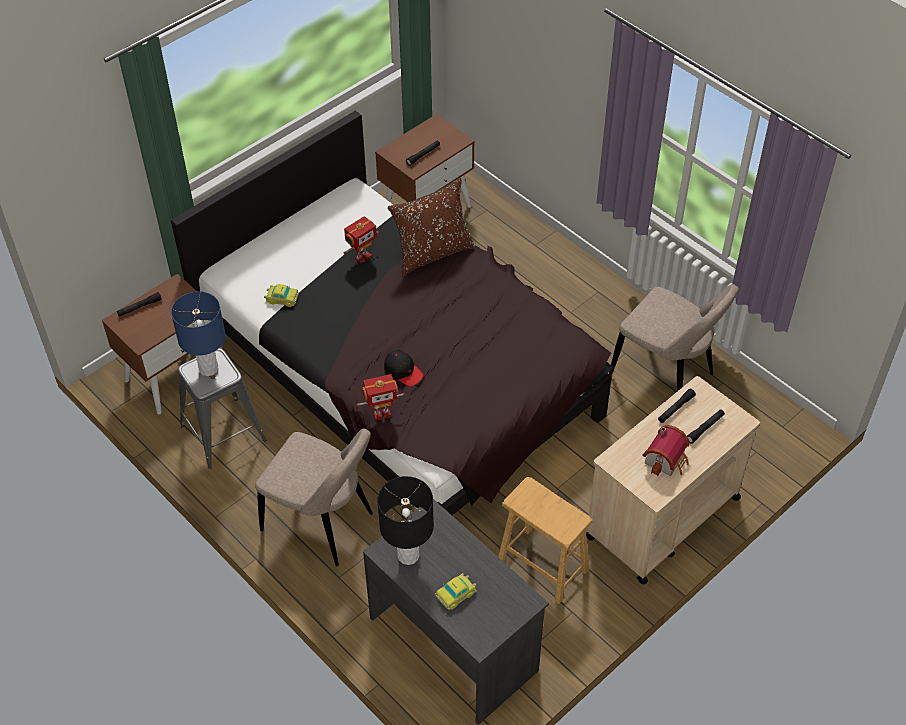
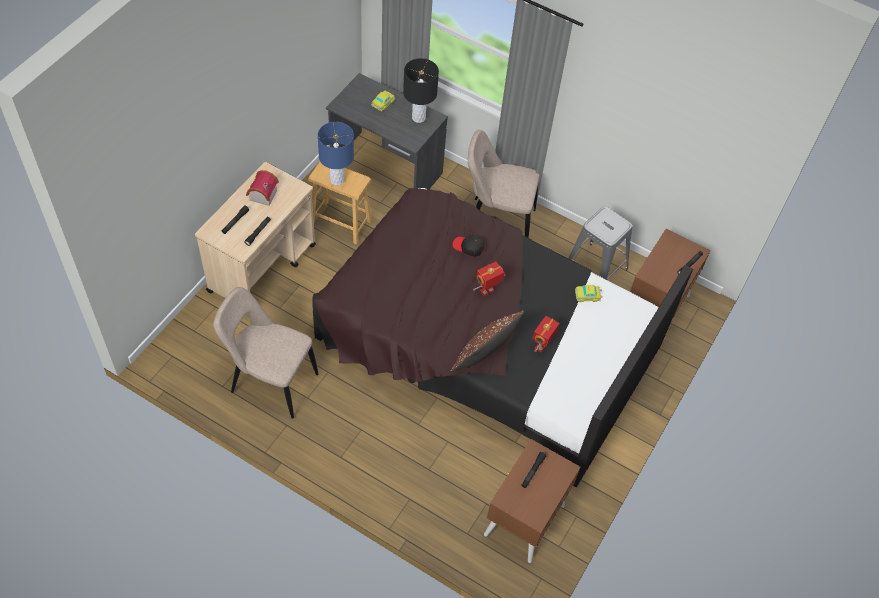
camera: 160 degrees right, 5 degrees up
blue table lamp [171,291,226,376] -> blue table lamp moved to [318,122,354,185]
toy robot [356,374,405,420] -> toy robot moved to [473,262,506,296]

